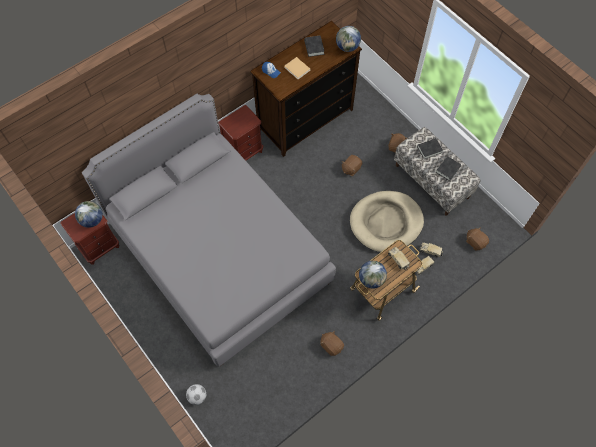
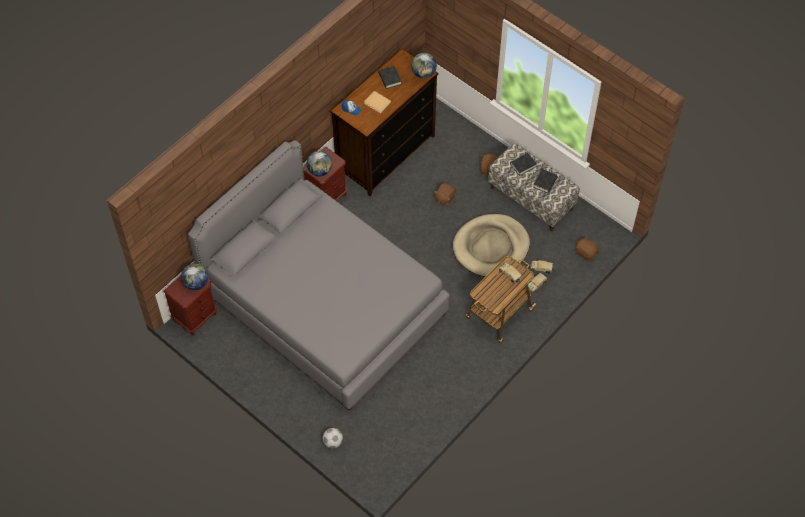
camera: 10 degrees left, 5 degrees down
brown plush toy [320,331,344,356] -> none
globe [359,261,387,289] -> globe moved to [307,151,332,177]

